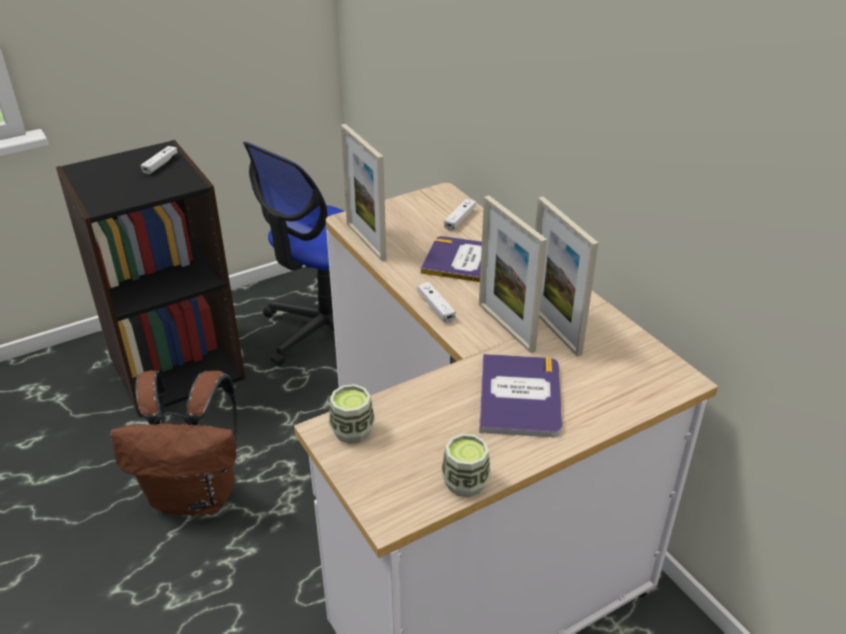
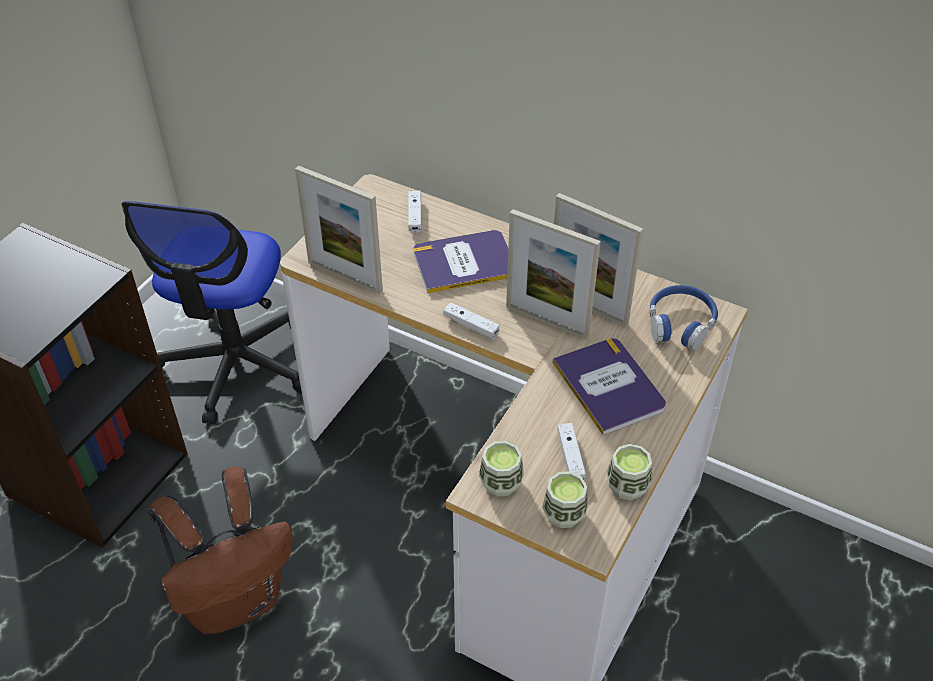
camera: 30 degrees left, 10 degrees up
white game controller [141,146,178,174] -> white game controller moved to [557,423,586,480]
none -> cup [542,471,588,528]
none -> blue headphones [650,285,718,350]

